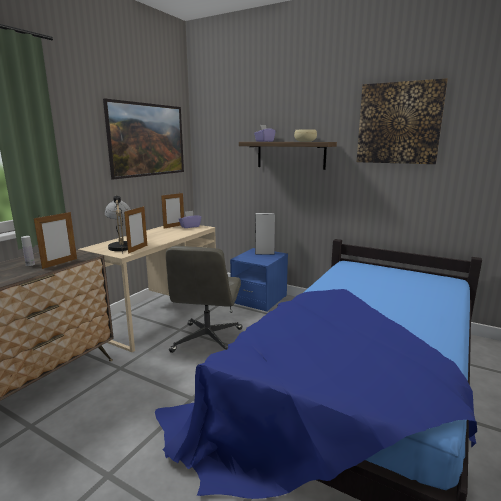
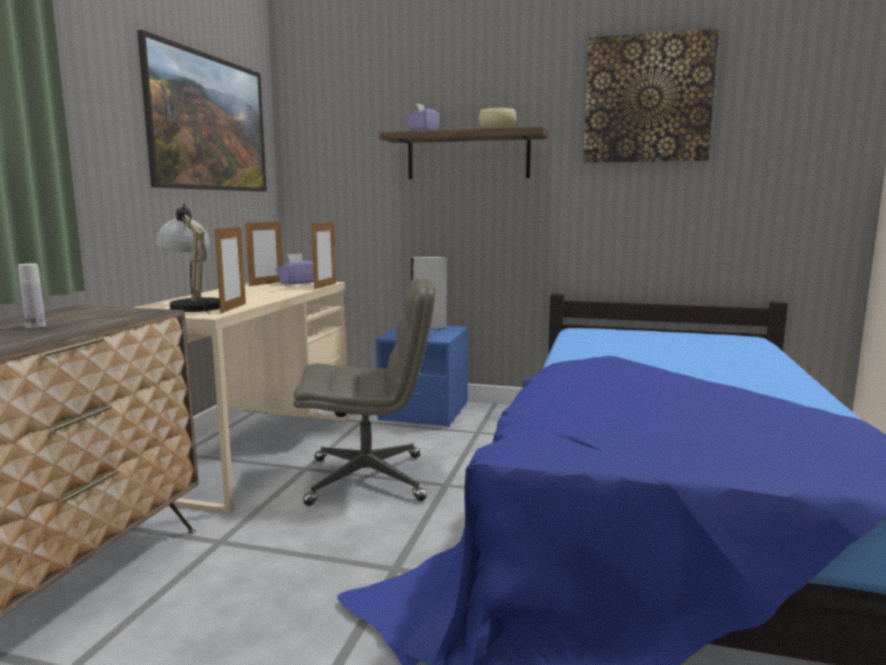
camera: 15 degrees left, 5 degrees down
picture frame [34,211,77,269] -> picture frame moved to [312,220,336,289]
grey office chair [166,246,242,353] -> grey office chair turned 90 degrees counterclockwise [293,278,436,506]

